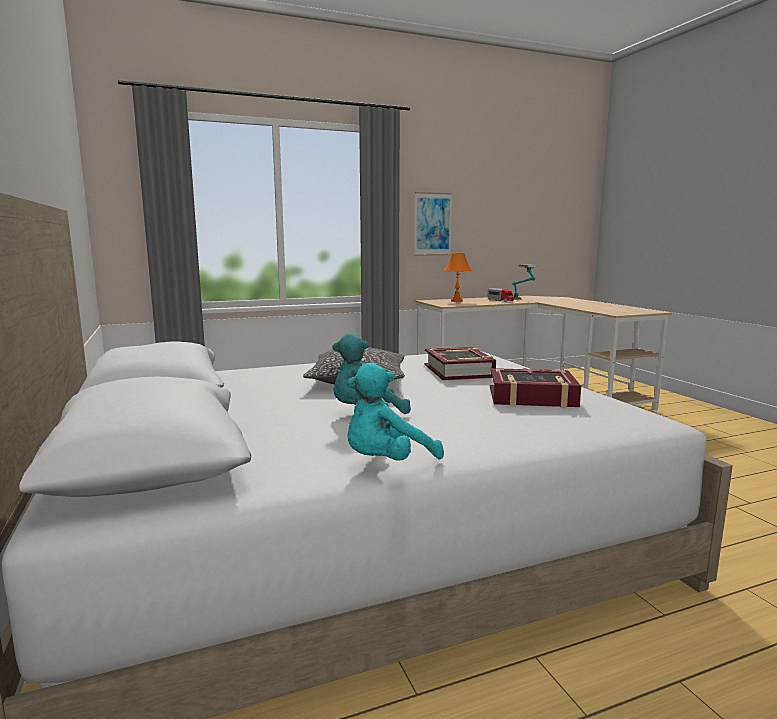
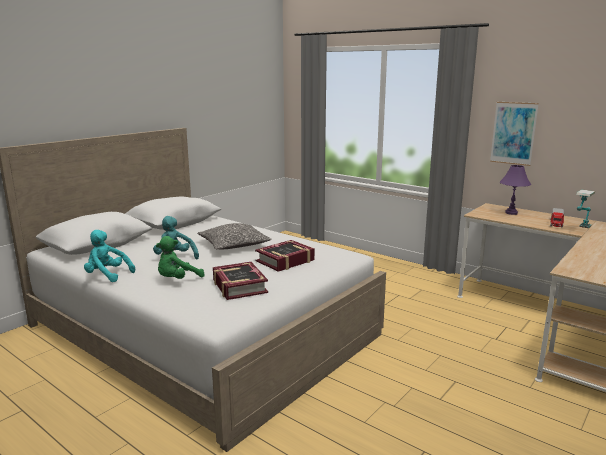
camera: 60 degrees right, 5 degrees up
orange table lamp [443,253,472,302] -> purple table lamp [500,165,531,215]
none -> green plush toy [156,236,205,279]

